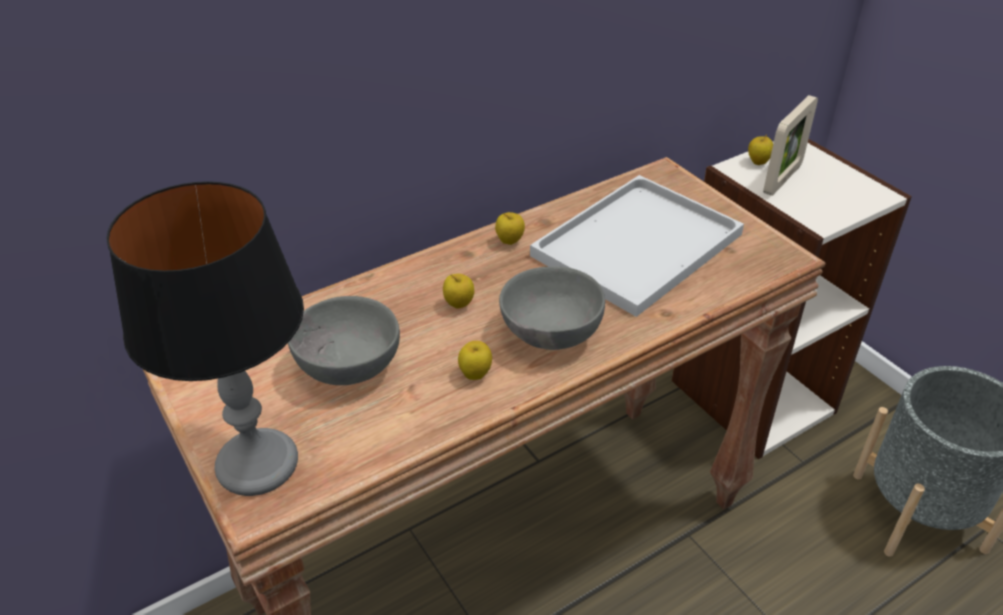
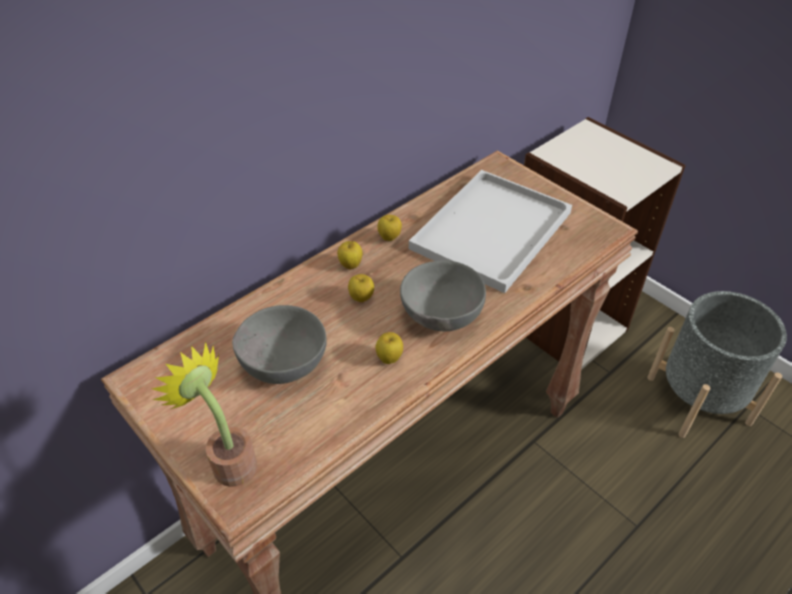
camera: 10 degrees left, 5 degrees up
table lamp [106,181,304,496] -> potted plant [151,342,257,487]
apple [748,135,773,165] -> apple moved to [337,241,363,269]
picture frame [763,95,818,196] -> none

